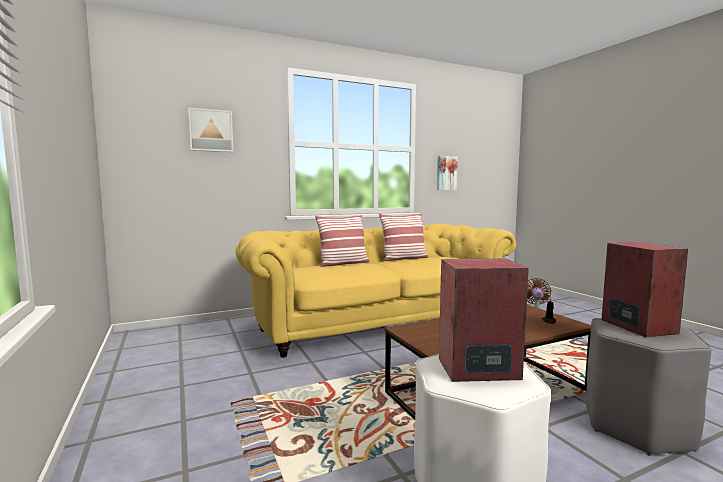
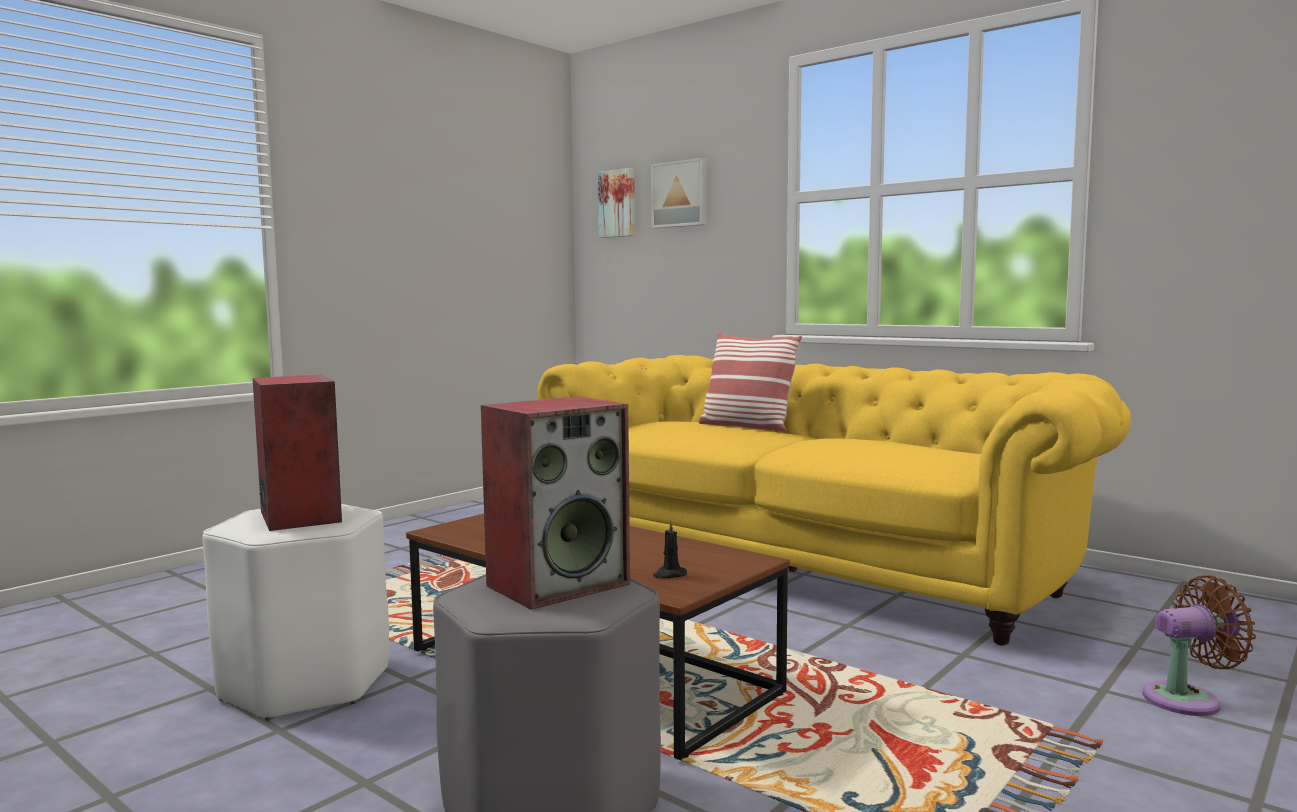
camera: 65 degrees right, 0 degrees up
pillow [379,214,428,261] -> none
picture [437,156,458,190] -> picture moved to [598,168,635,238]

